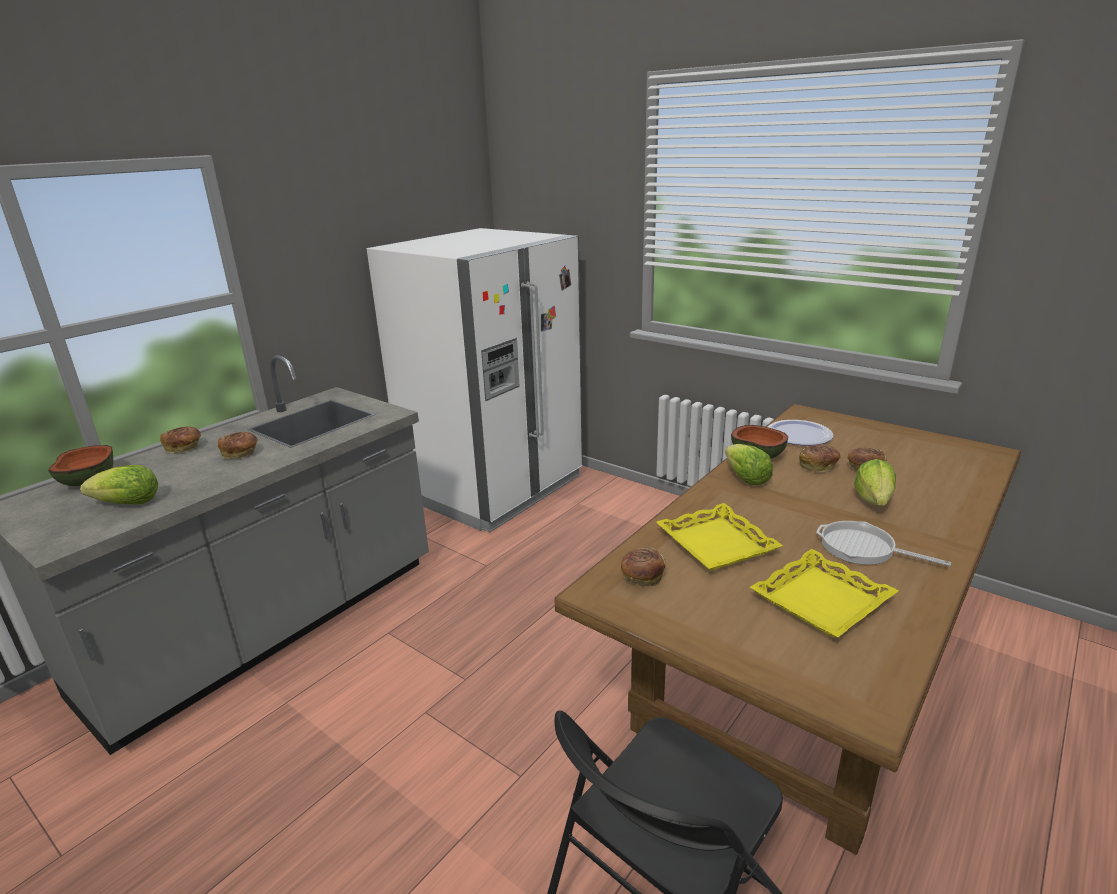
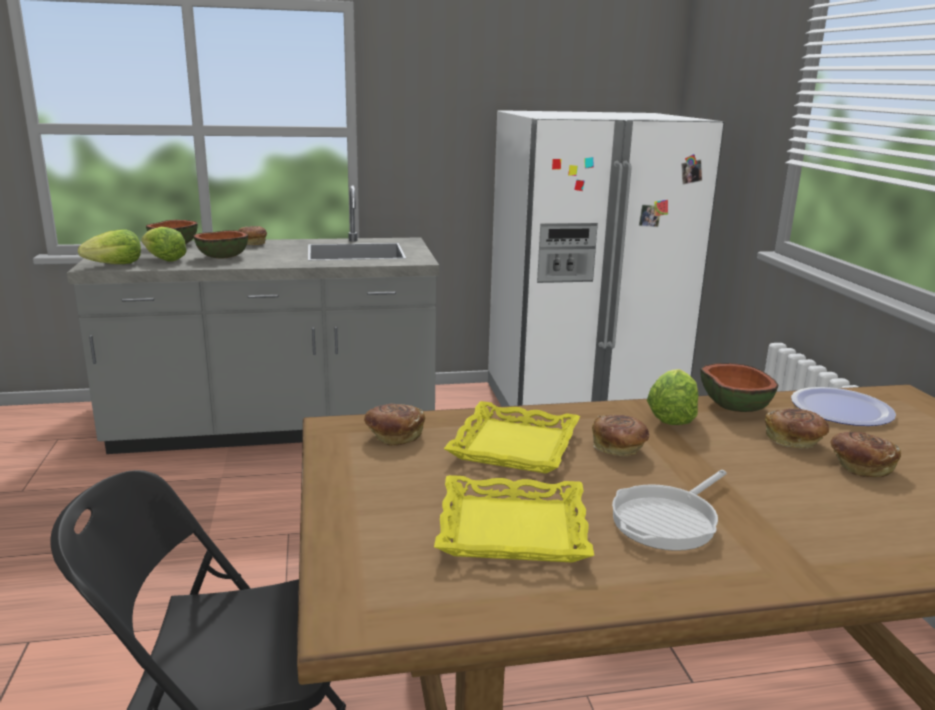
camera: 40 degrees right, 5 degrees down
bread [218,432,258,459] -> bread moved to [592,414,649,457]
frying pan [816,521,951,566] -> frying pan turned 120 degrees counterclockwise [612,470,727,551]
lettuce [854,459,896,506] -> lettuce moved to [78,229,141,264]
none -> bowl [193,230,248,258]

